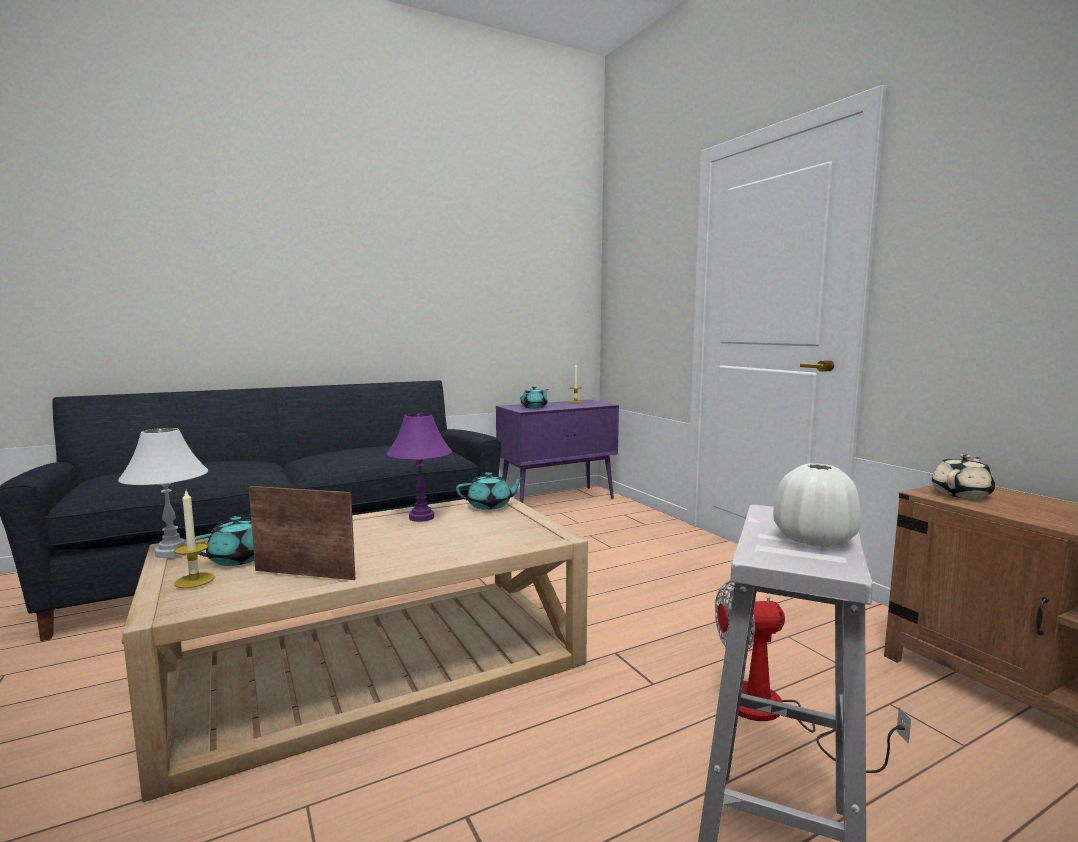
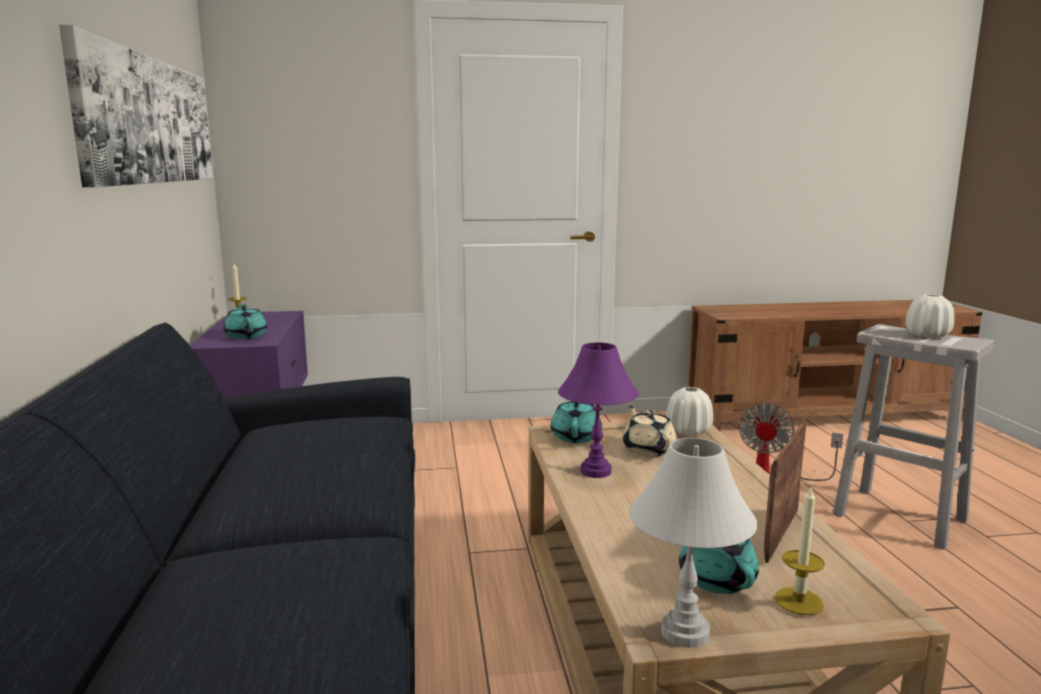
camera: 70 degrees left, 5 degrees up
beige teapot [932,454,995,499] -> beige teapot moved to [623,406,677,457]
none -> picture [59,25,213,188]
none -> white vase [666,387,713,435]

